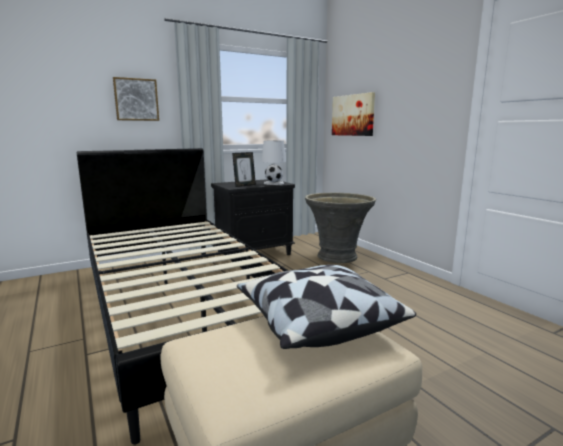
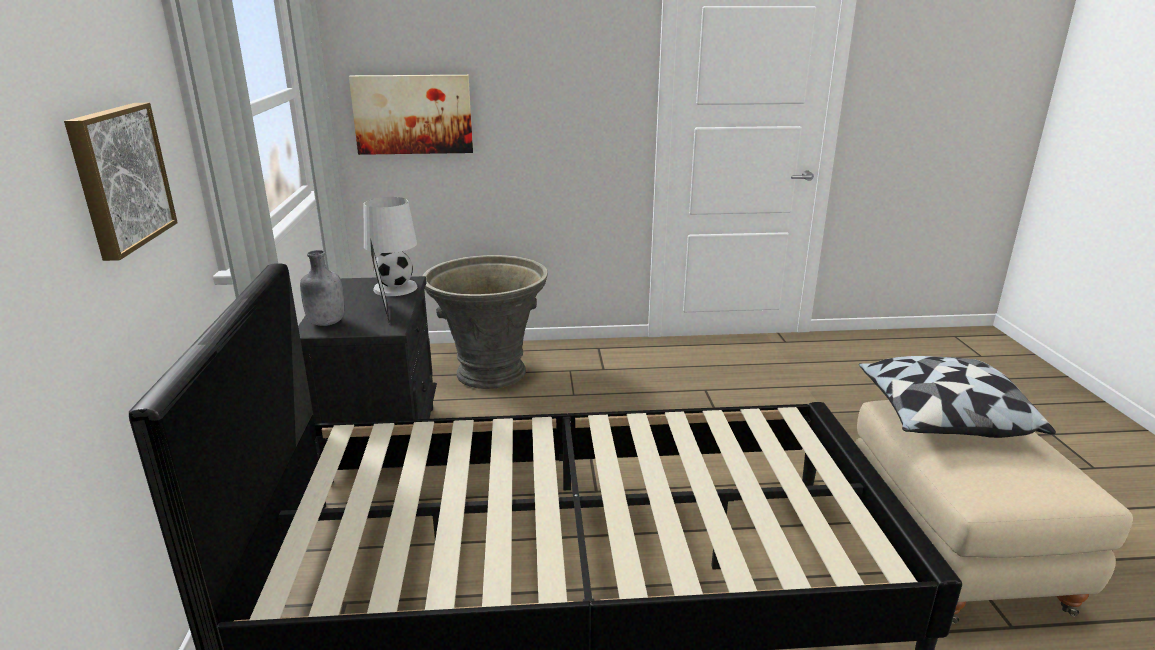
camera: 65 degrees left, 10 degrees up
none -> grey bottle [300,250,345,326]

